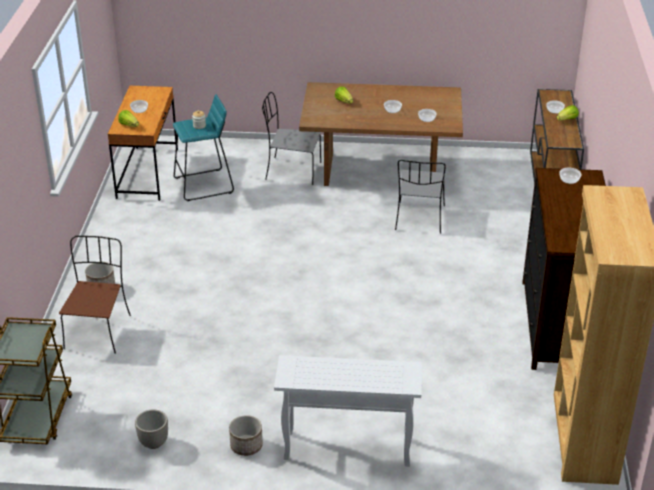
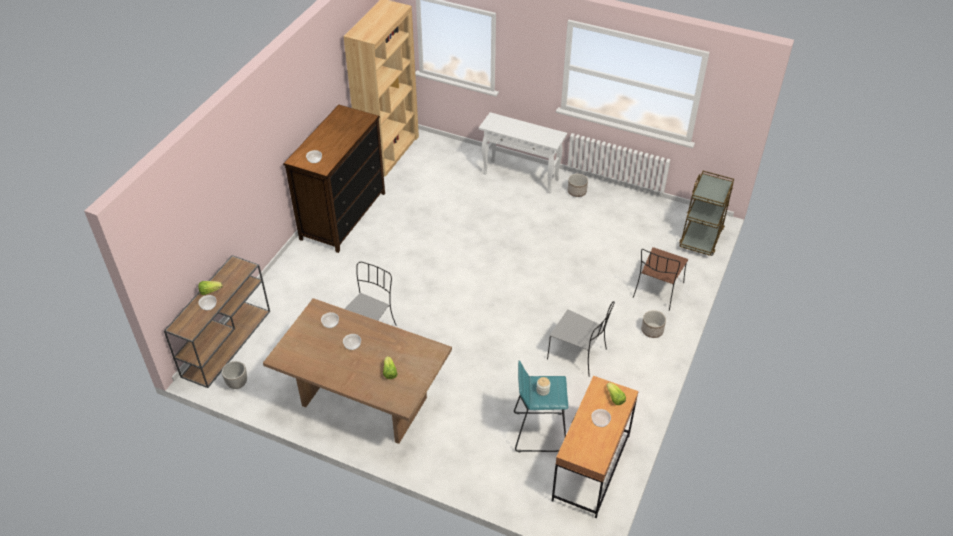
camera: 160 degrees left, 10 degrees up
planter [135,409,168,449] -> planter moved to [222,361,247,389]
grey chair [262,92,321,185] -> grey chair moved to [547,301,615,377]

